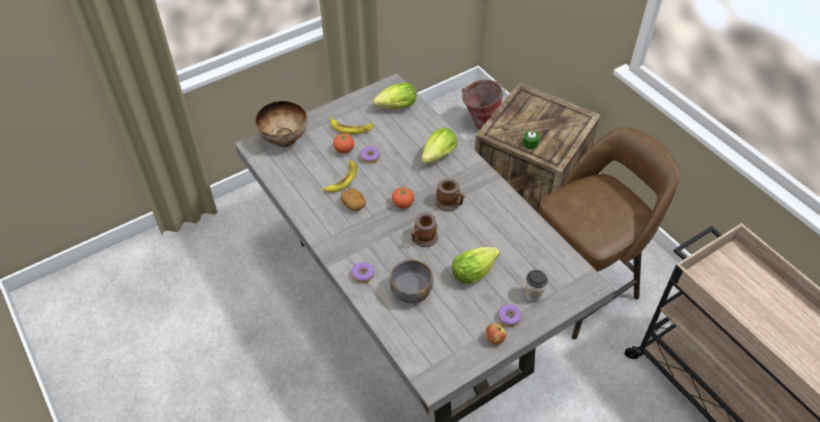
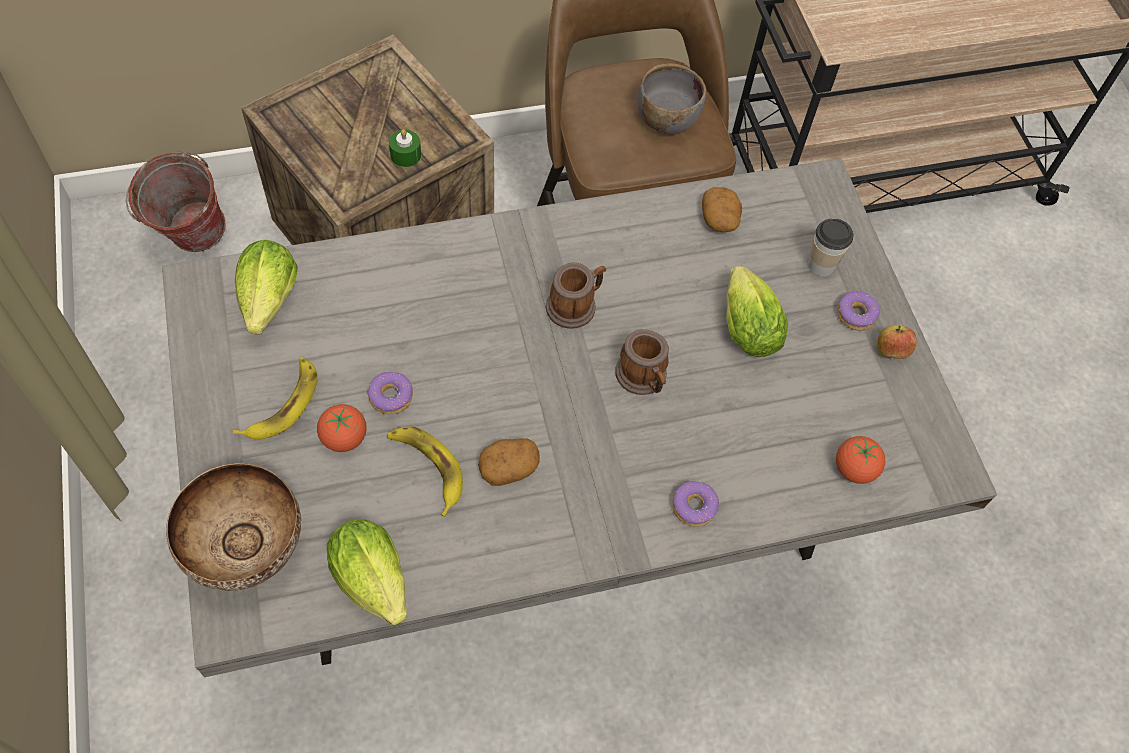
camera: 75 degrees left, 10 degrees up
grey bowl [390,259,433,304] -> grey bowl moved to [637,64,706,134]
tomato [392,187,414,209] -> tomato moved to [836,436,885,484]
lettuce [421,128,457,164] -> lettuce moved to [327,519,407,625]
none -> potato [702,187,742,232]

